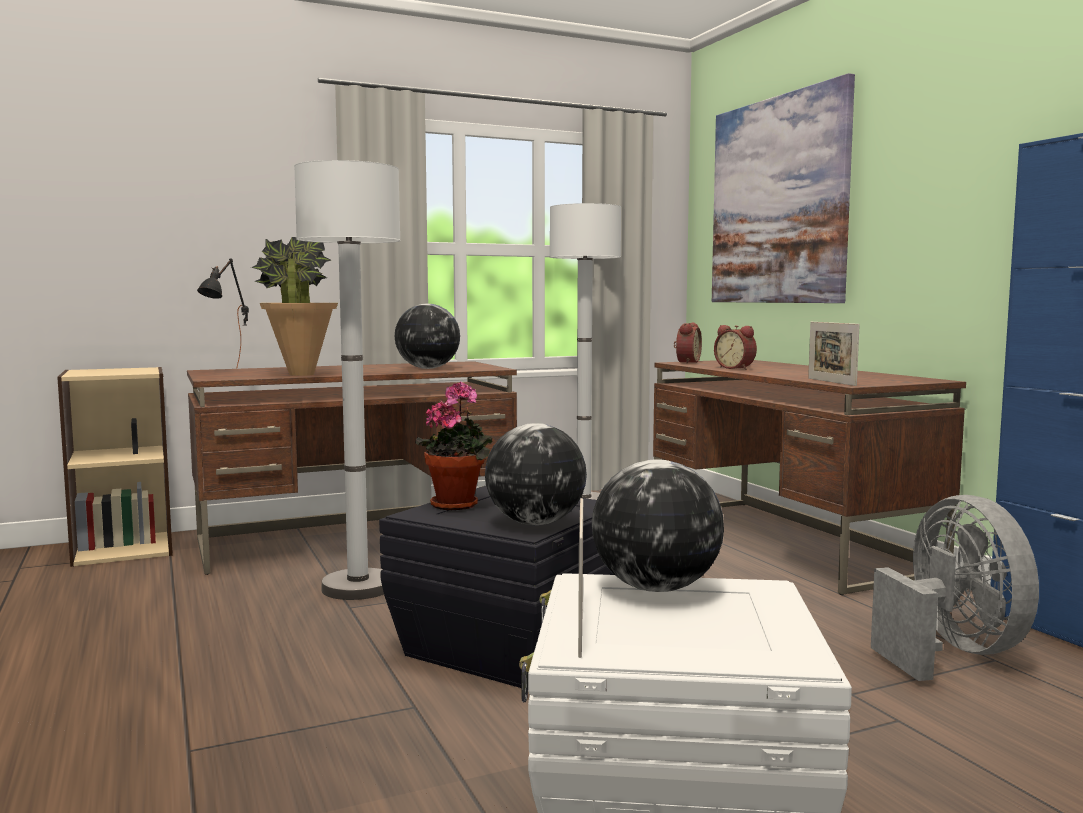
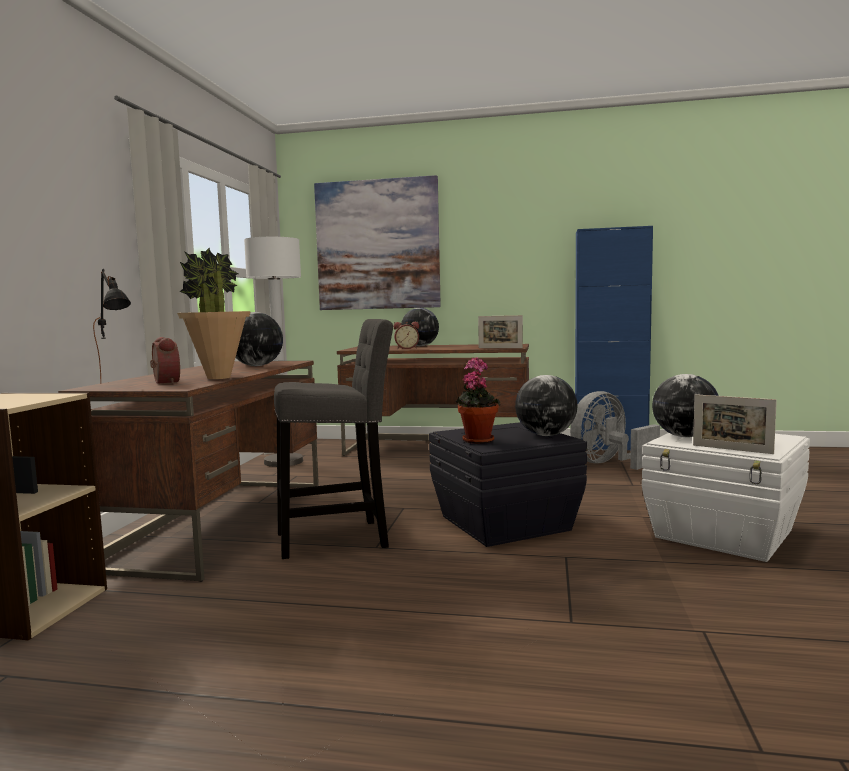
camera: 55 degrees left, 0 degrees up
white floor lamp [294,160,401,600] -> grey stool [274,319,393,559]
alarm clock [674,323,702,364] -> alarm clock moved to [150,337,180,384]
grey fan [871,495,1039,681] -> grey fan turned 60 degrees counterclockwise [570,391,660,470]
none -> globe [401,308,439,346]

